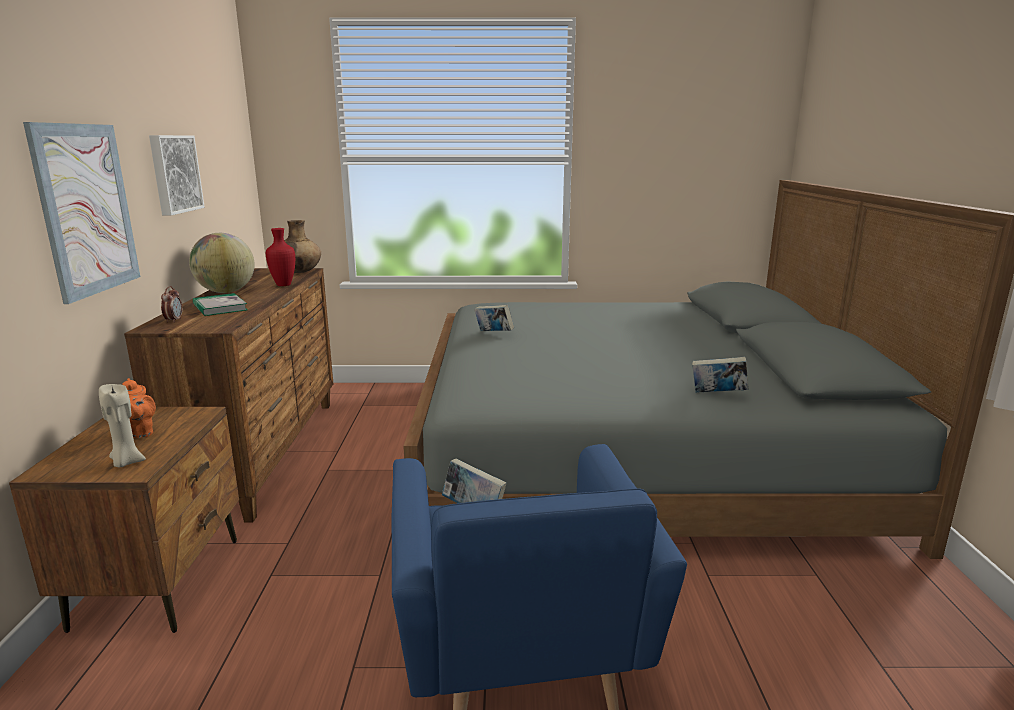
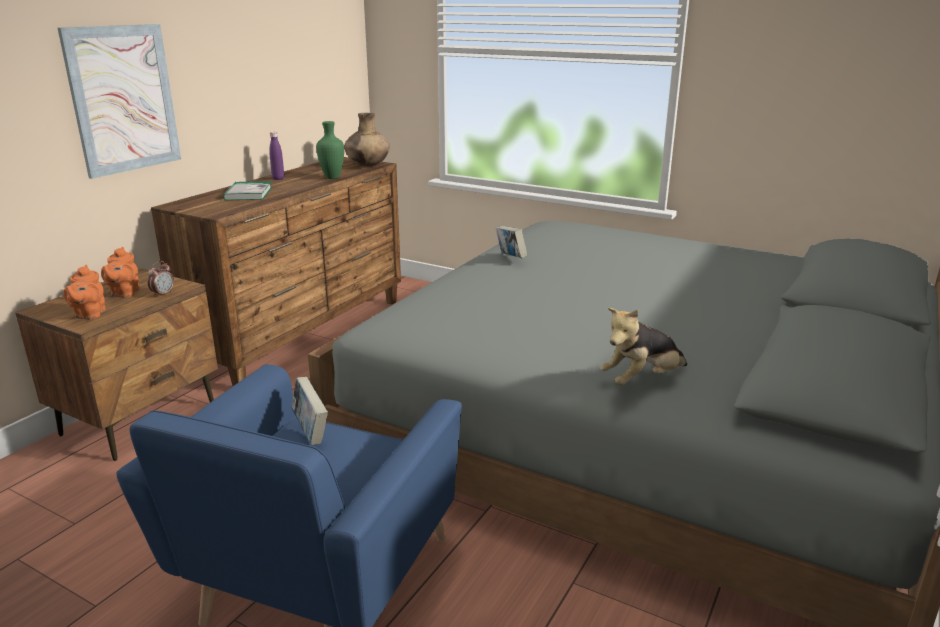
camera: 30 degrees right, 5 degrees up
beige candle [99,384,146,467] -> orange teapot [63,265,106,320]
picture [149,135,205,215] -> none
alarm clock [161,286,182,323] -> alarm clock moved to [148,261,174,297]
globe [189,233,255,293] -> purple bottle [269,132,284,180]
red vase [266,228,295,286] -> green vase [316,121,344,179]
book [692,357,749,393] -> plush toy [600,308,687,385]

